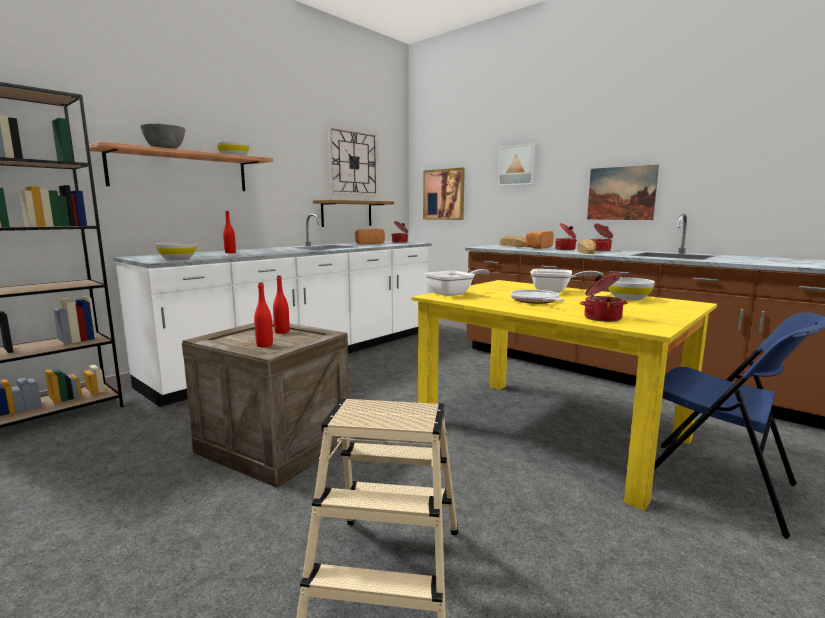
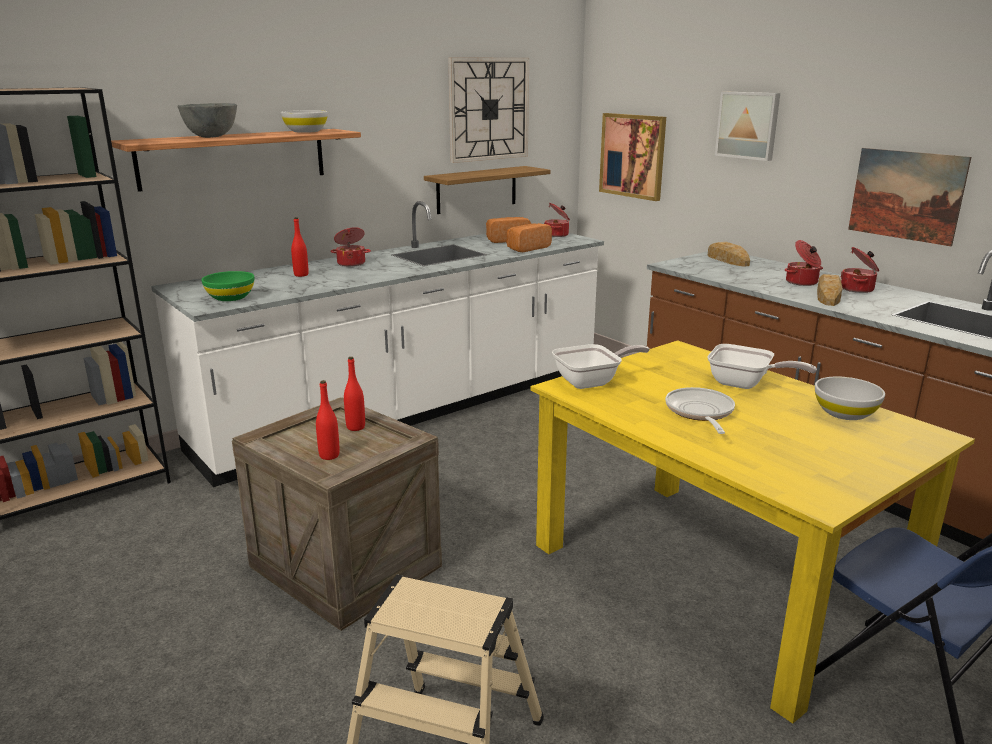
camera: 10 degrees right, 10 degrees up
white bowl [156,242,197,260] -> green bowl [202,271,254,301]
bread [526,231,554,249] -> bread moved to [506,223,552,252]
cooking pot [580,272,628,322] -> cooking pot moved to [330,227,371,266]

